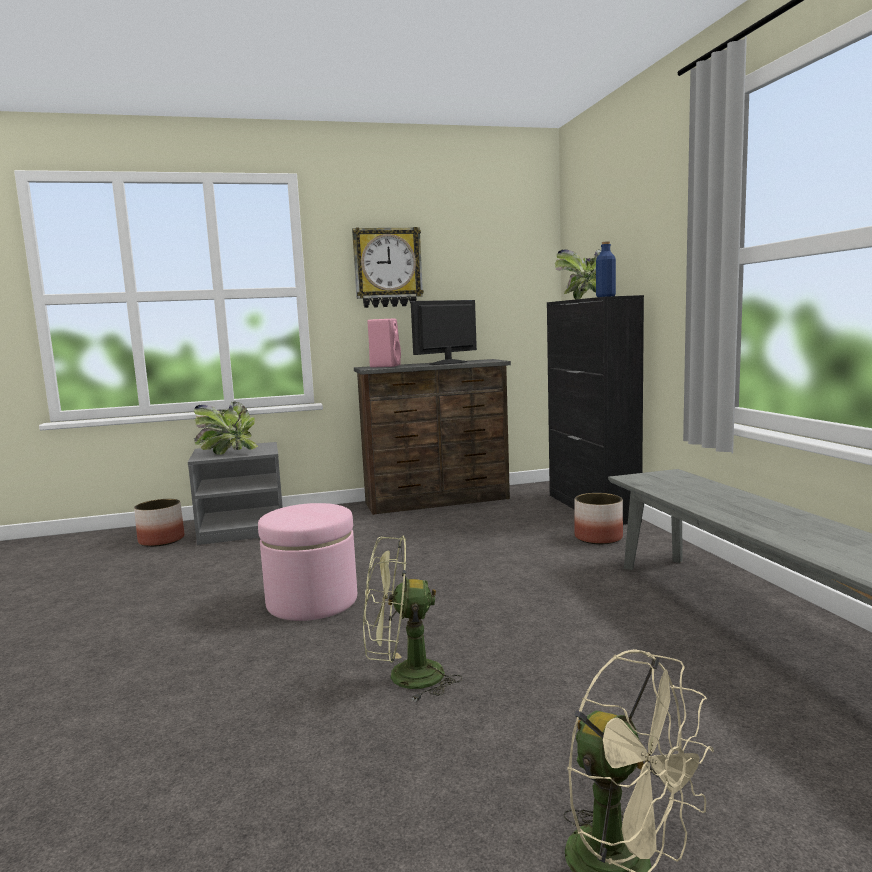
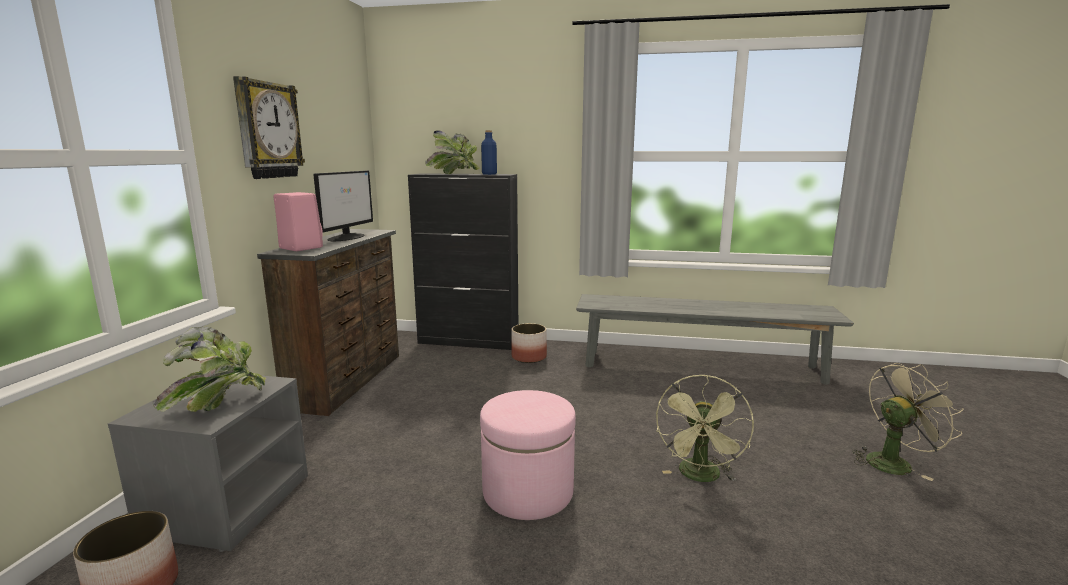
camera: 65 degrees left, 5 degrees up
monitor [411,300,477,365] -> monitor turned 150 degrees counterclockwise [313,171,373,241]

